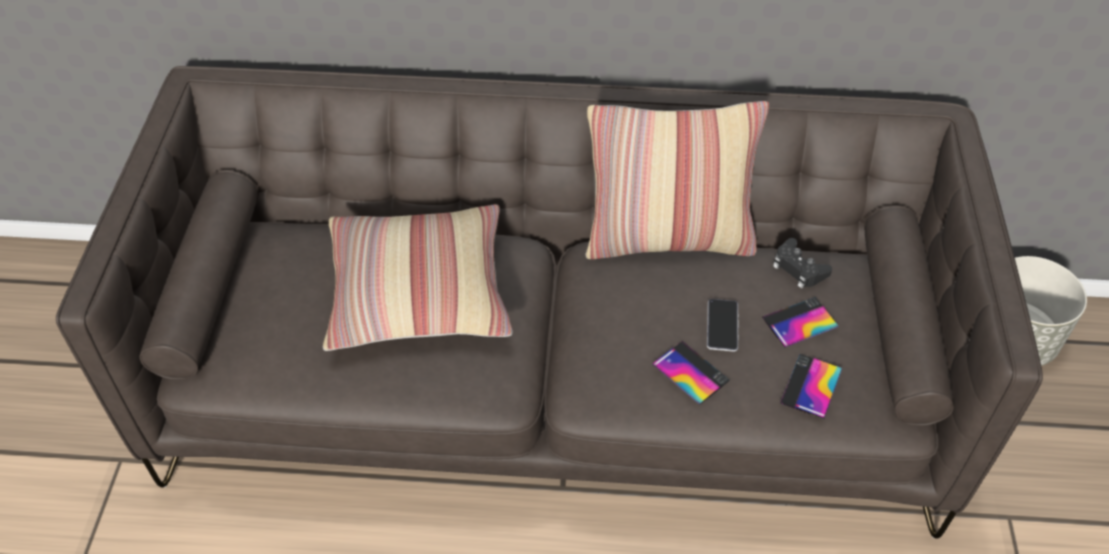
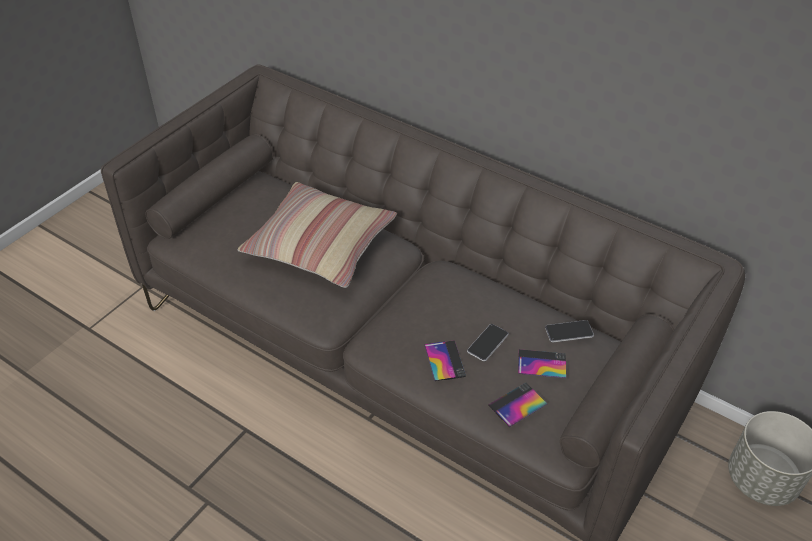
camera: 30 degrees right, 5 degrees down
pillow [585,101,769,259] -> none
black game controller [773,238,832,289] -> phone [545,320,594,342]

